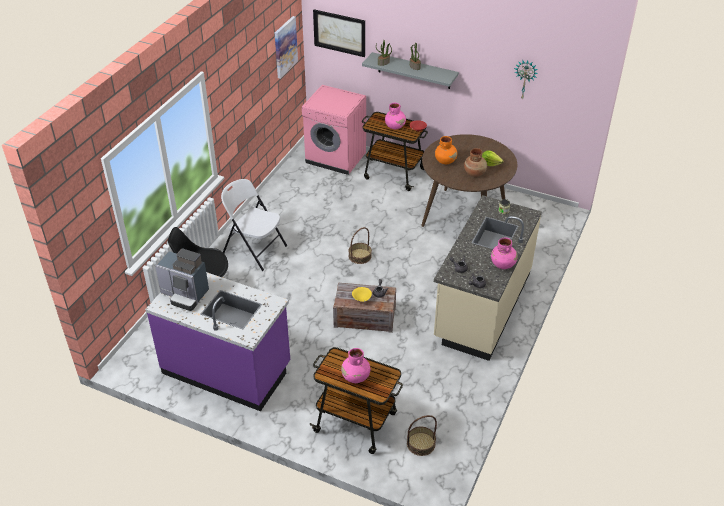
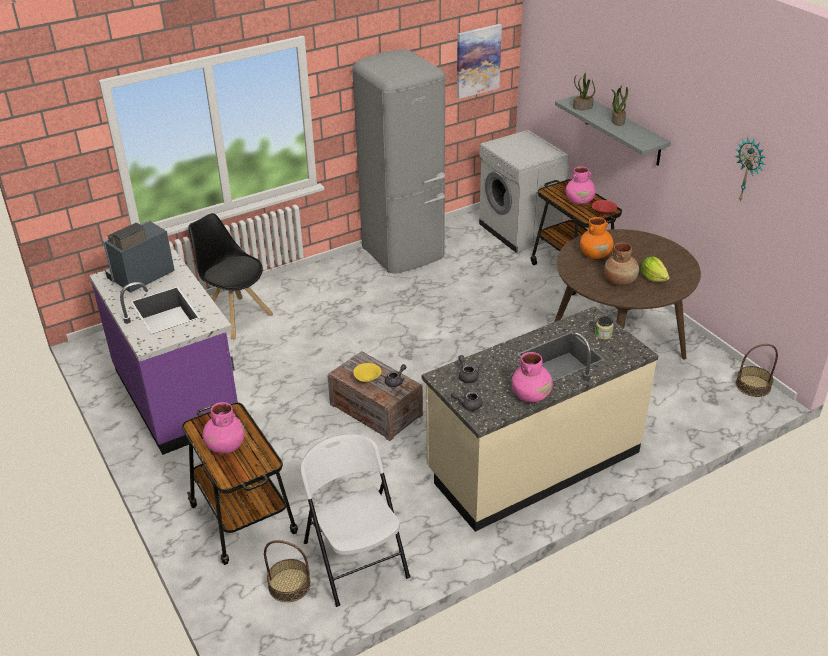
camera: 35 degrees right, 5 degrees down
coffee machine [155,248,209,311] -> coffee machine turned 75 degrees clockwise [103,220,175,293]
white chair [221,179,288,272] -> white chair moved to [301,434,410,607]
pink washing machine [302,85,366,175] -> white washing machine [479,130,569,253]
picture [313,9,365,57] -> none
basket [348,227,372,264] -> basket moved to [736,344,778,397]
none -> grey fridge [352,49,445,274]

